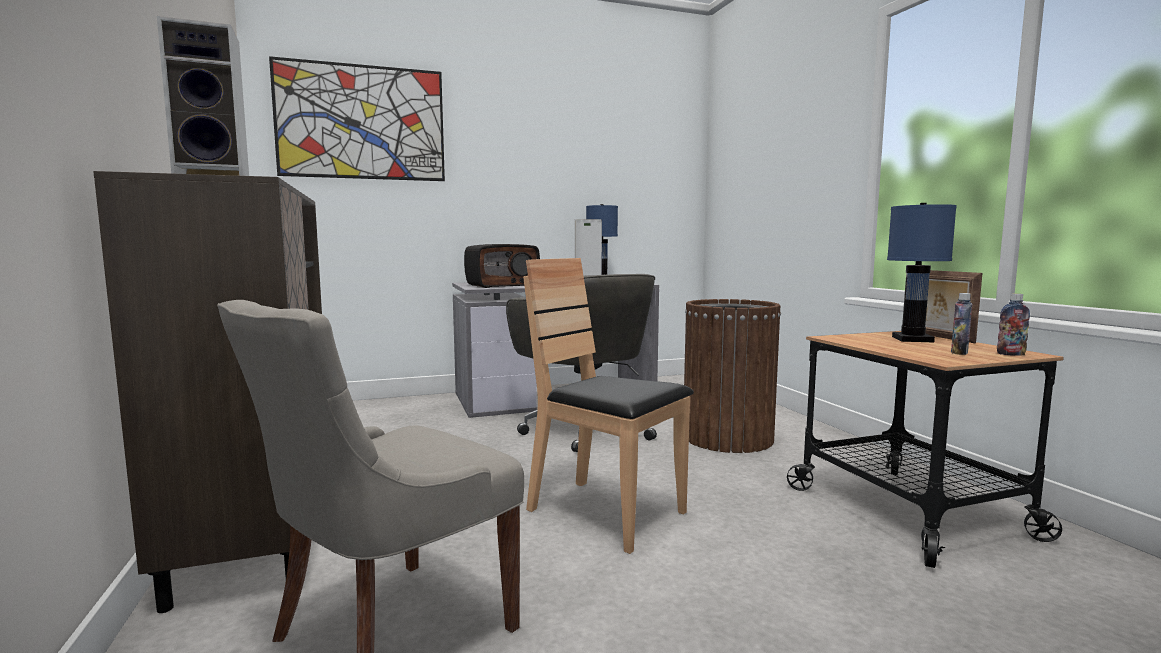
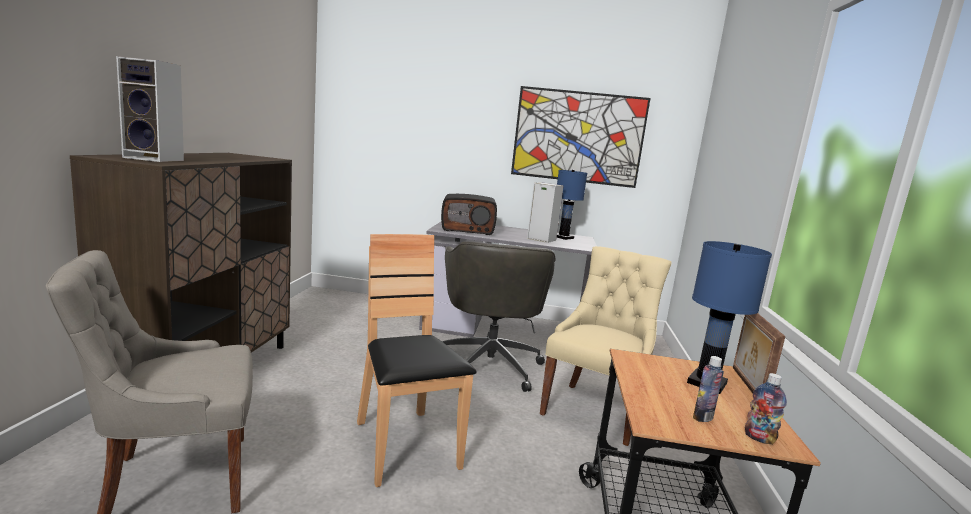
camera: 25 degrees right, 5 degrees up
picture [269,56,445,181] -> picture moved to [511,86,650,188]
brown trash can [684,299,781,453] -> beige chair [540,246,672,446]

